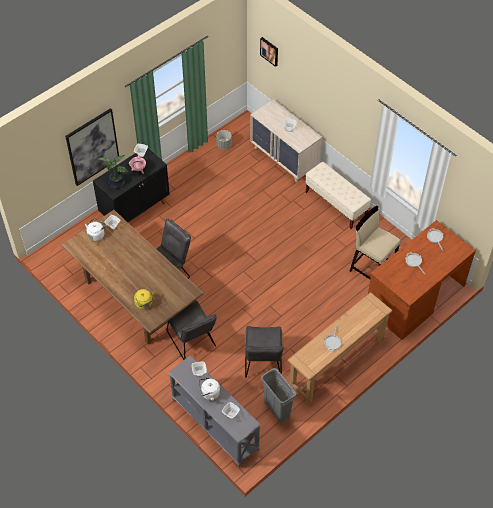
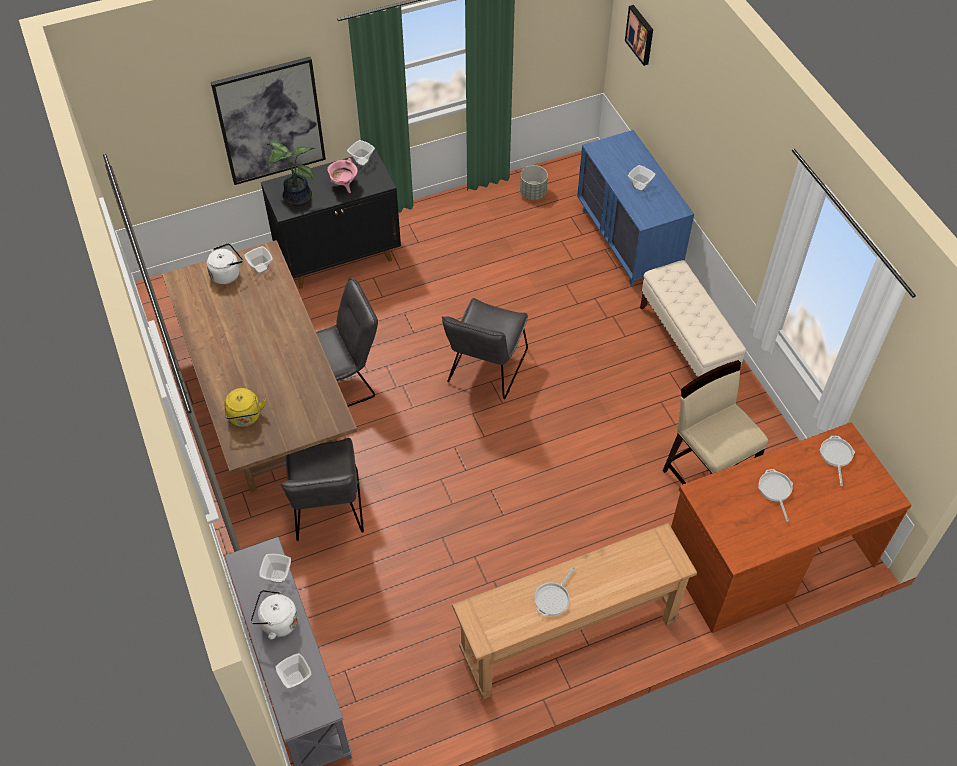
camera: 20 degrees right, 0 degrees up
grey chair [245,326,284,377] -> grey chair moved to [442,298,528,399]
beige dresser [250,99,322,182] -> blue dresser [577,130,694,287]
grey trash can [261,368,297,423] -> none

